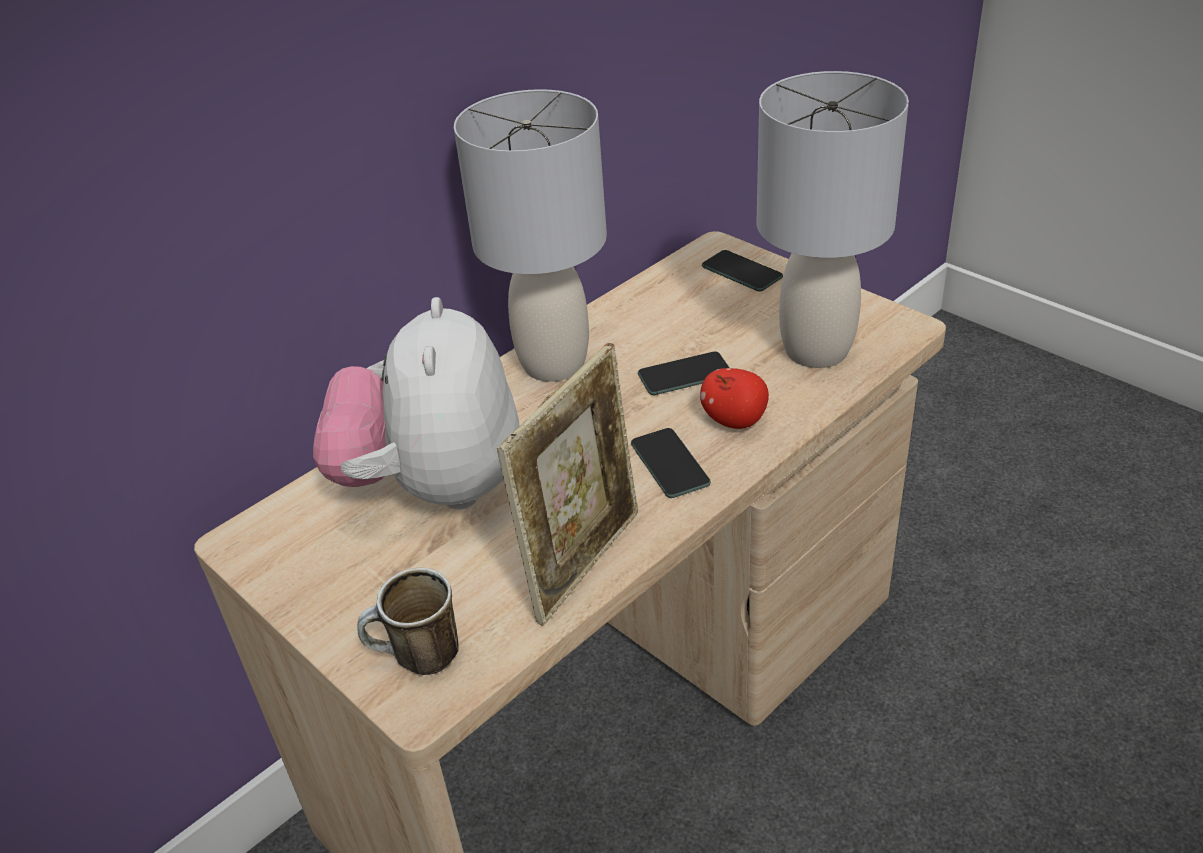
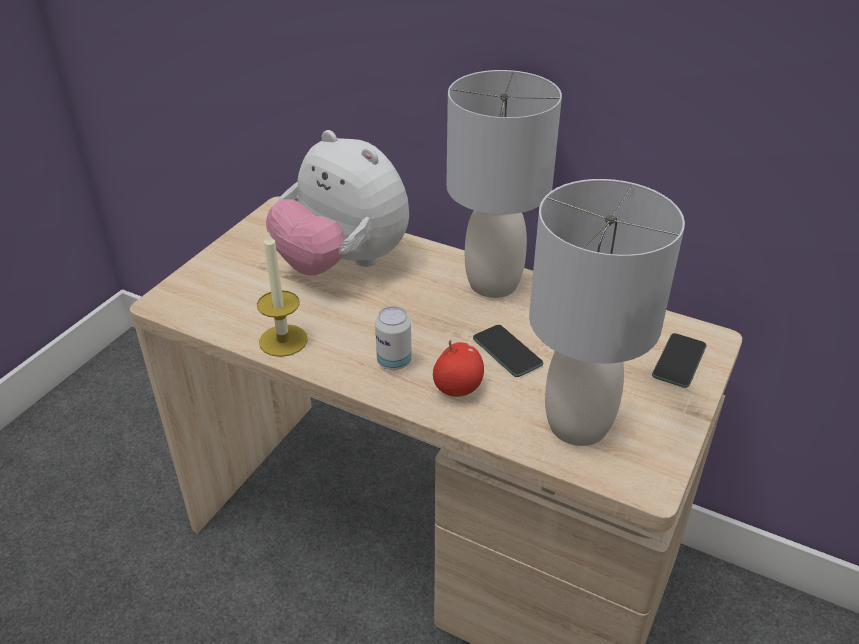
camera: 70 degrees right, 0 degrees up
plush toy [313,297,519,510] -> plush toy turned 120 degrees counterclockwise [266,130,409,276]
mug [357,568,458,675] -> none
picture frame [497,343,638,626] -> candle [257,232,308,357]
phone [631,428,711,498] -> can [375,306,412,370]

